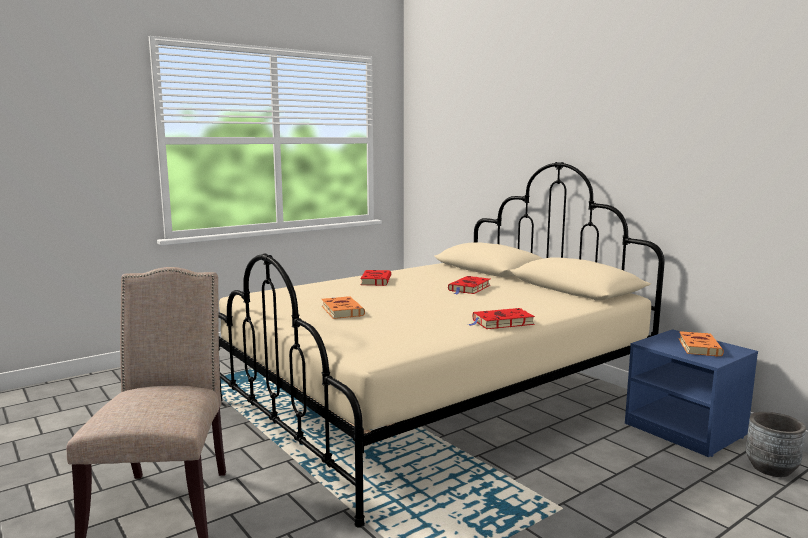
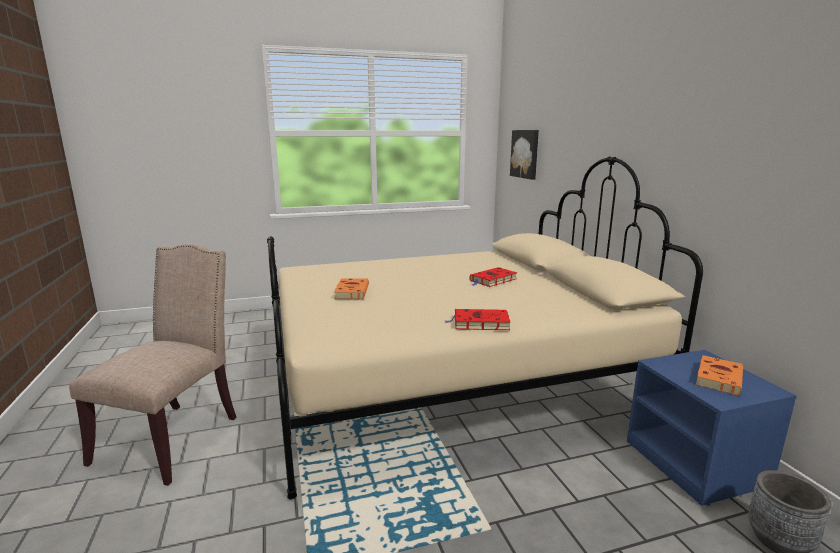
camera: 20 degrees right, 5 degrees up
red book [360,270,391,286] -> none
none -> picture [510,130,539,180]

